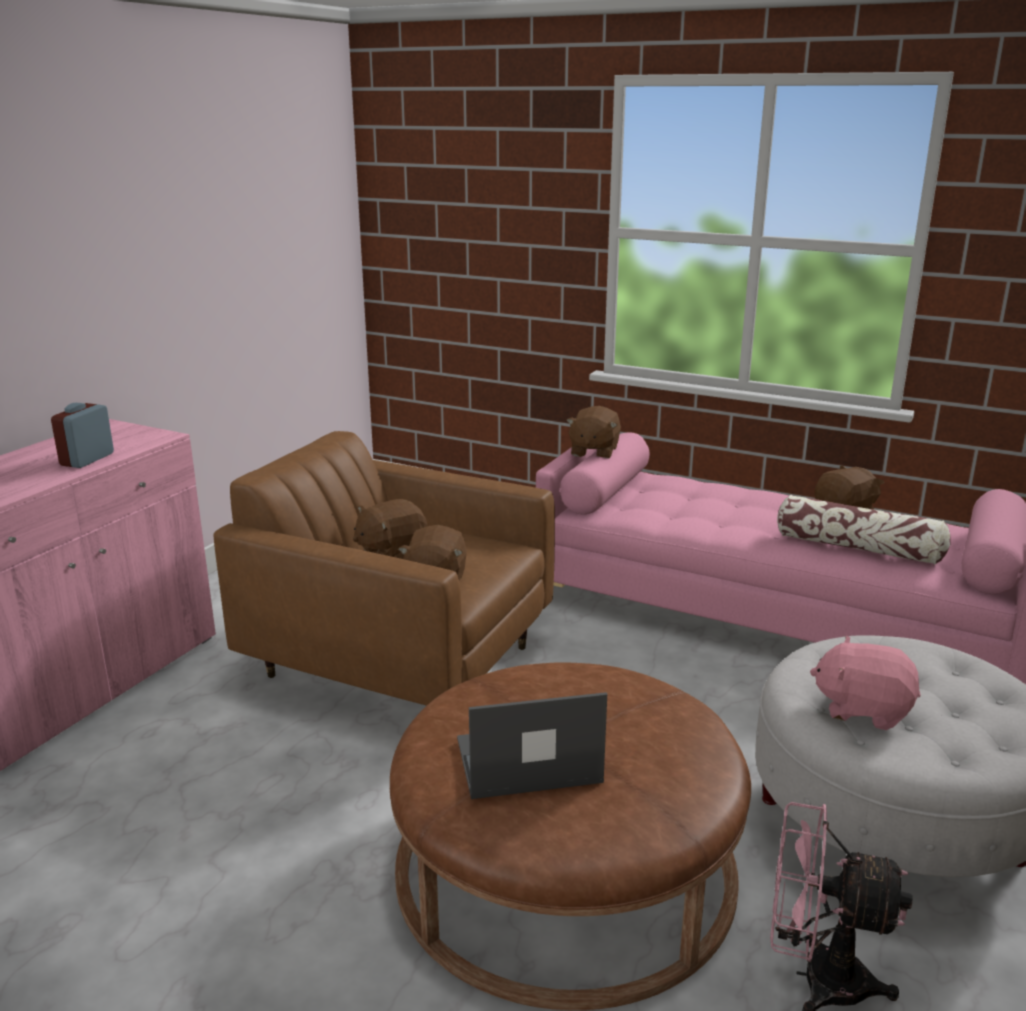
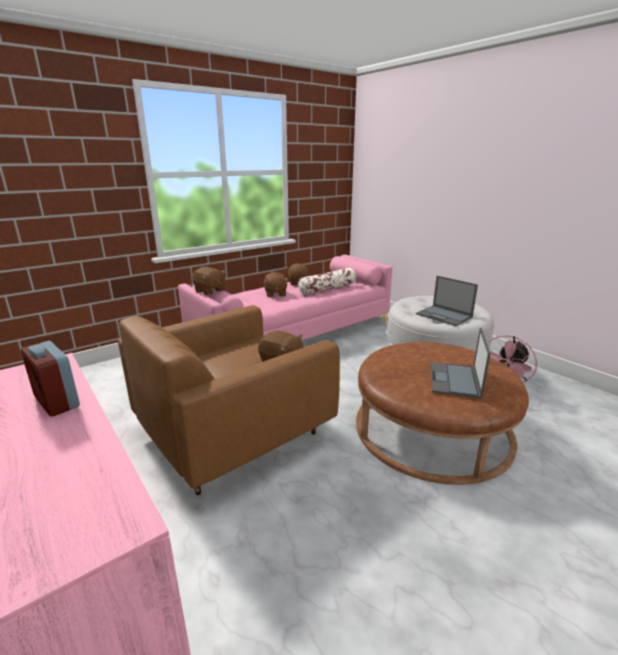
camera: 65 degrees left, 0 degrees up
brown plush toy [353,499,427,557] -> brown plush toy moved to [263,272,288,297]
pink plush toy [810,635,921,730] -> laptop [416,276,478,326]

